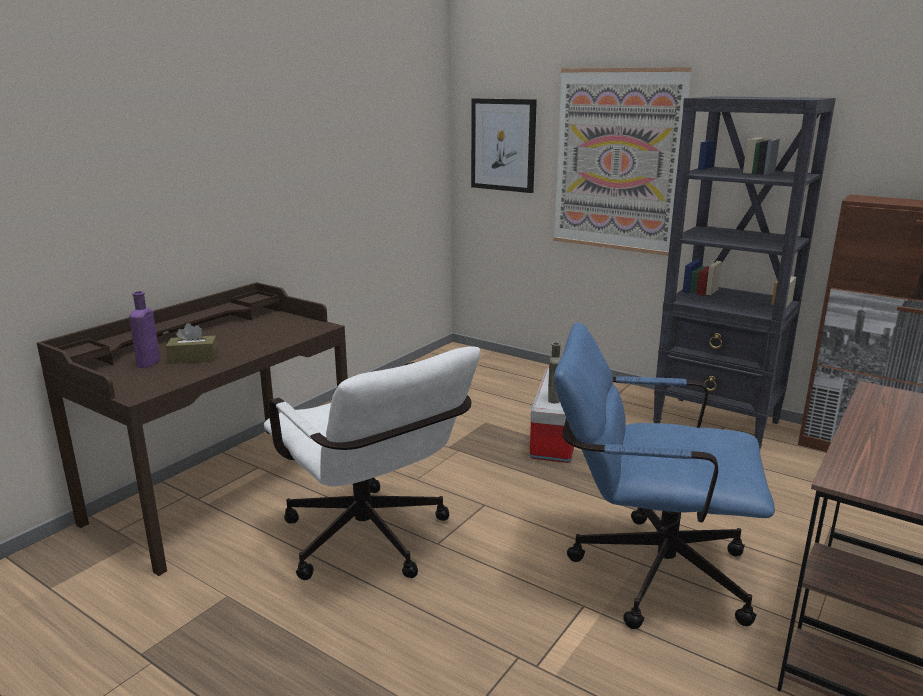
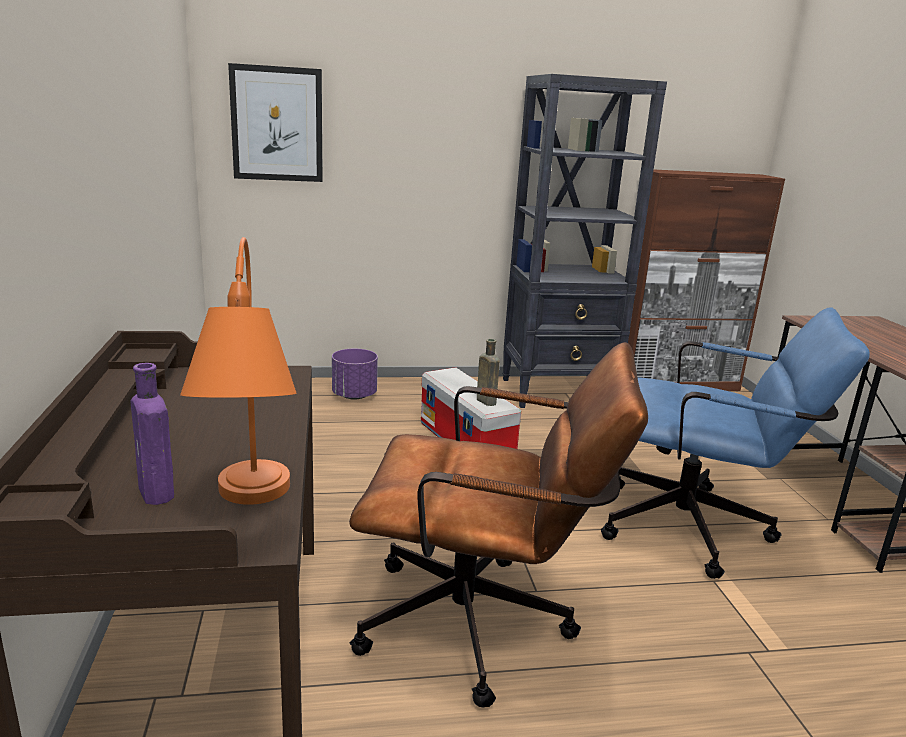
camera: 45 degrees left, 0 degrees up
brown tissue box [166,323,218,364] -> none
white office chair [264,346,480,580] -> brown office chair [349,342,648,707]
picture [553,67,692,256] -> none
blue office chair [554,322,775,629] -> blue office chair turned 135 degrees counterclockwise [601,307,870,579]
none -> orange table lamp [180,237,297,505]
none -> purple planter [332,349,378,400]

